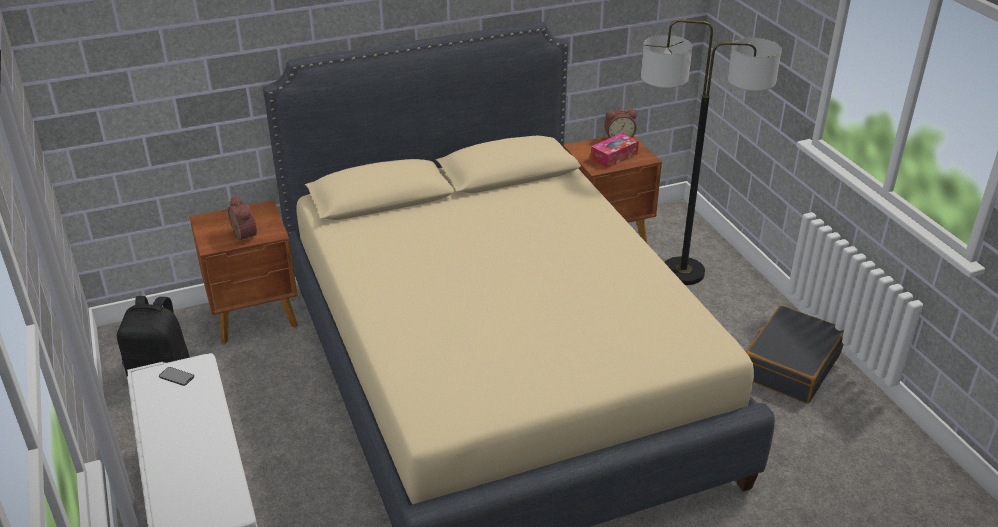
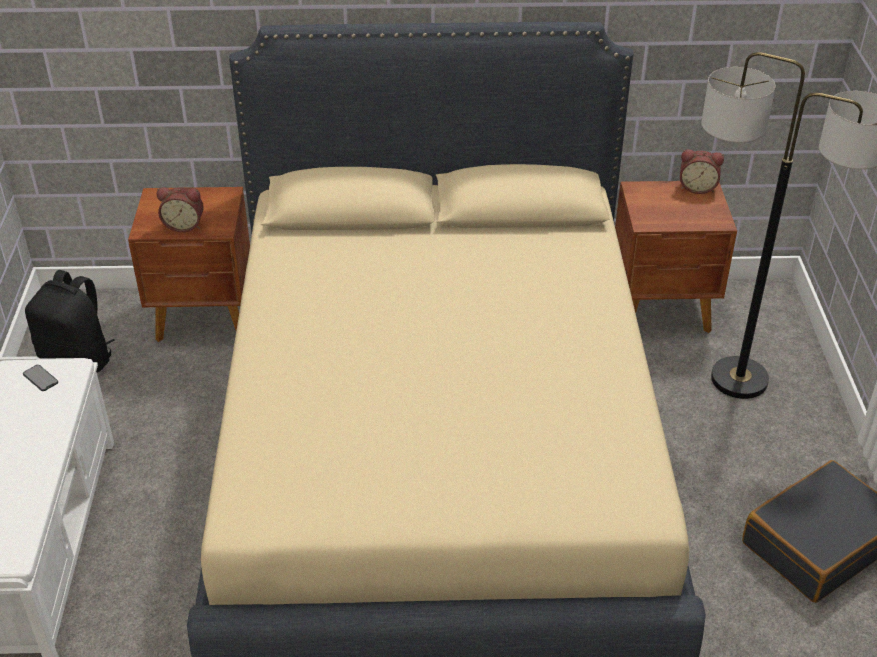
camera: 20 degrees right, 5 degrees up
alarm clock [228,196,257,242] -> alarm clock turned 105 degrees clockwise [157,187,204,232]
tissue box [591,133,639,168] -> none

